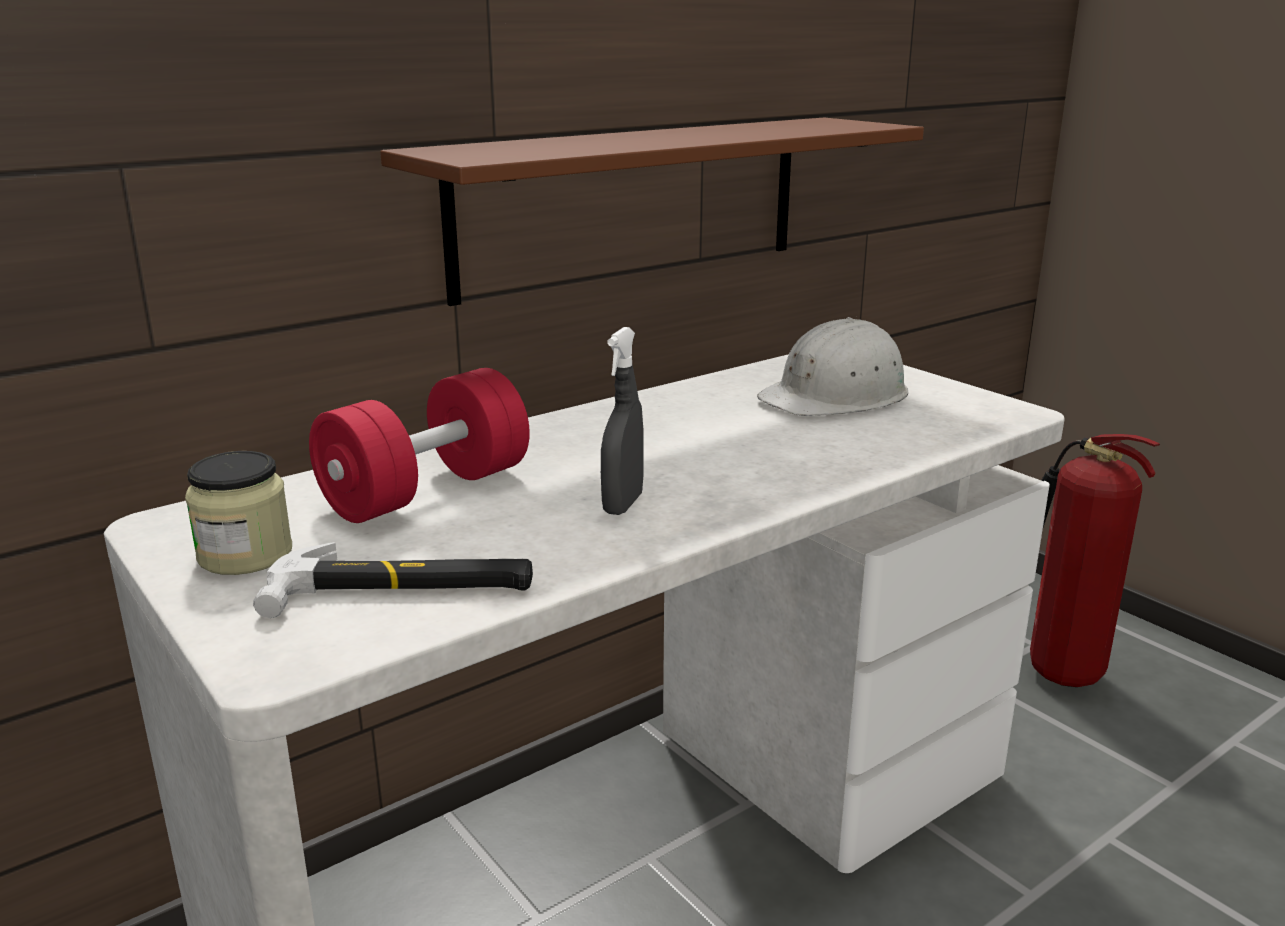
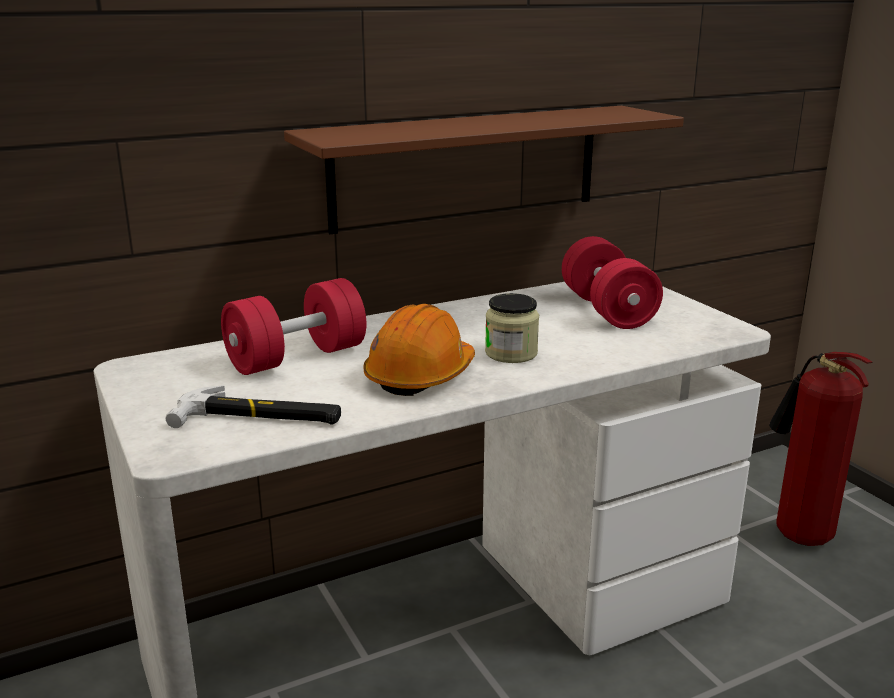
camera: 10 degrees right, 0 degrees up
jar [185,451,292,575] -> jar moved to [485,293,539,363]
grey spray bottle [601,327,644,515] -> orange hard hat [363,304,475,396]
white hard hat [757,317,908,416] -> red dumbbell [562,236,663,329]

